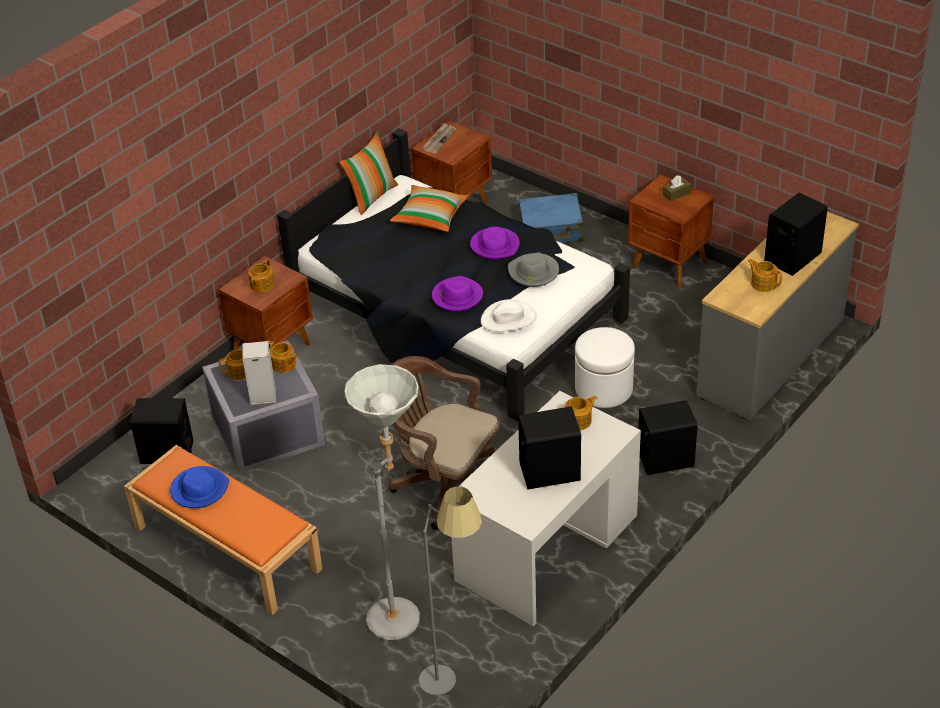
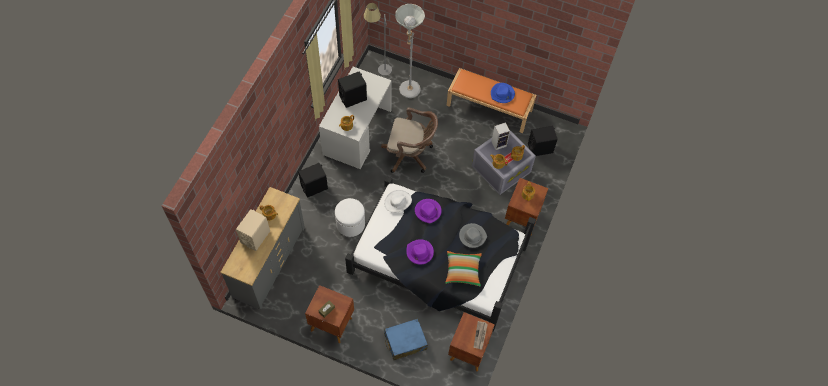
camera: 160 degrees right, 20 degrees up
pillow [340,132,398,215] -> none
grey hat [508,252,559,287] -> grey hat moved to [459,223,487,248]
black speaker [764,193,828,276] -> beige speaker [236,209,270,251]

